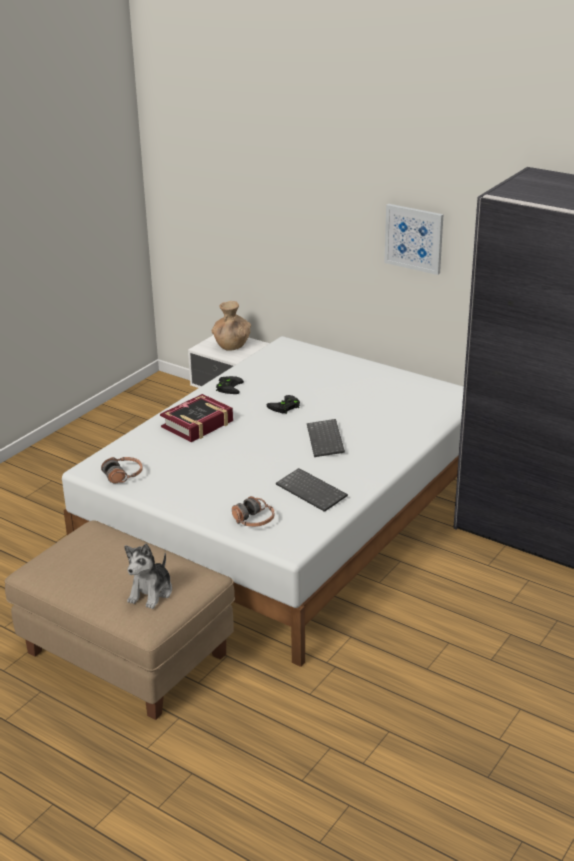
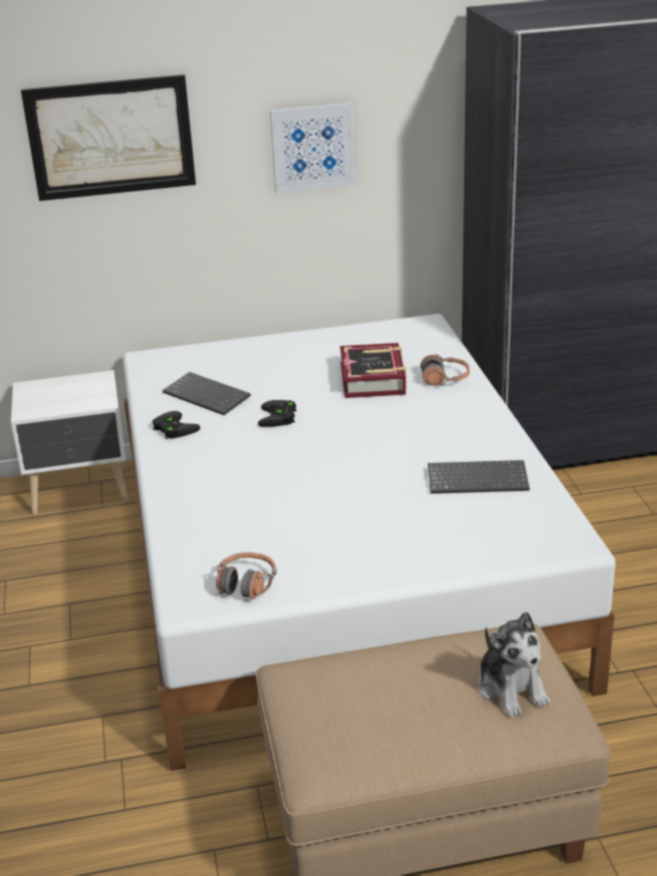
camera: 45 degrees left, 0 degrees up
book [160,394,233,442] -> book moved to [340,343,406,398]
brown vase [212,301,251,351] -> none
headphones [232,496,274,527] -> headphones moved to [420,354,470,386]
keyboard [307,419,345,457] -> keyboard moved to [162,372,251,415]
none -> picture [21,75,196,201]

